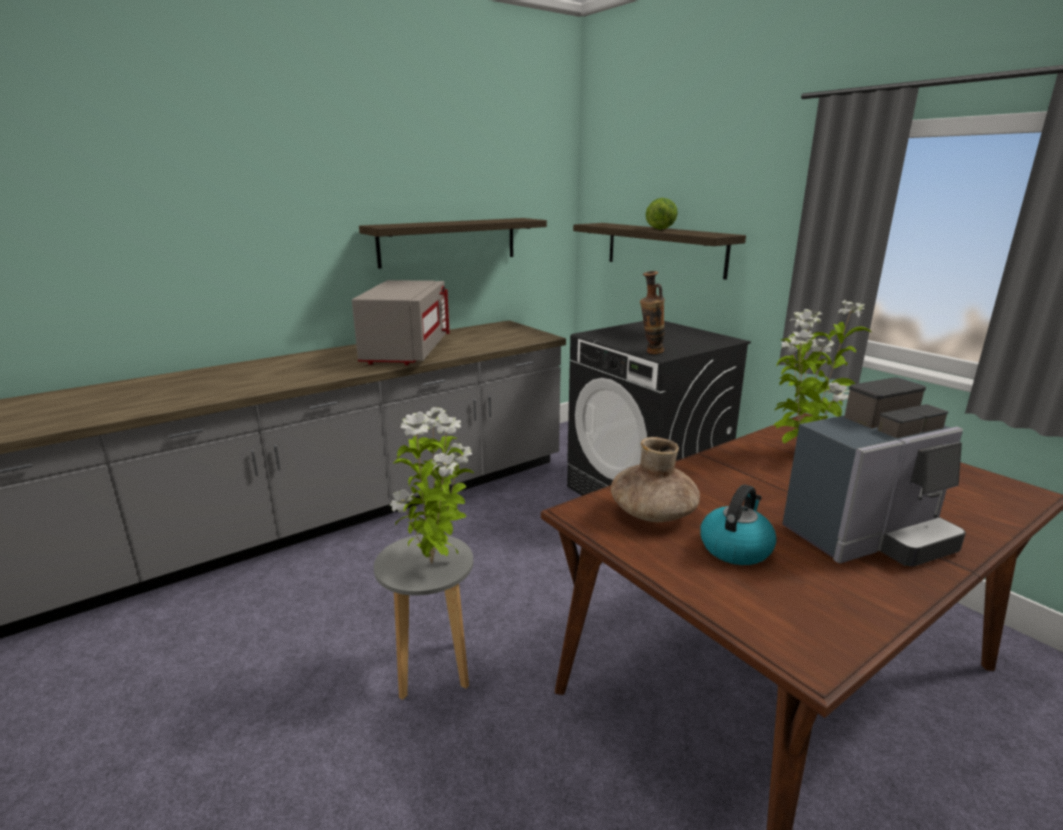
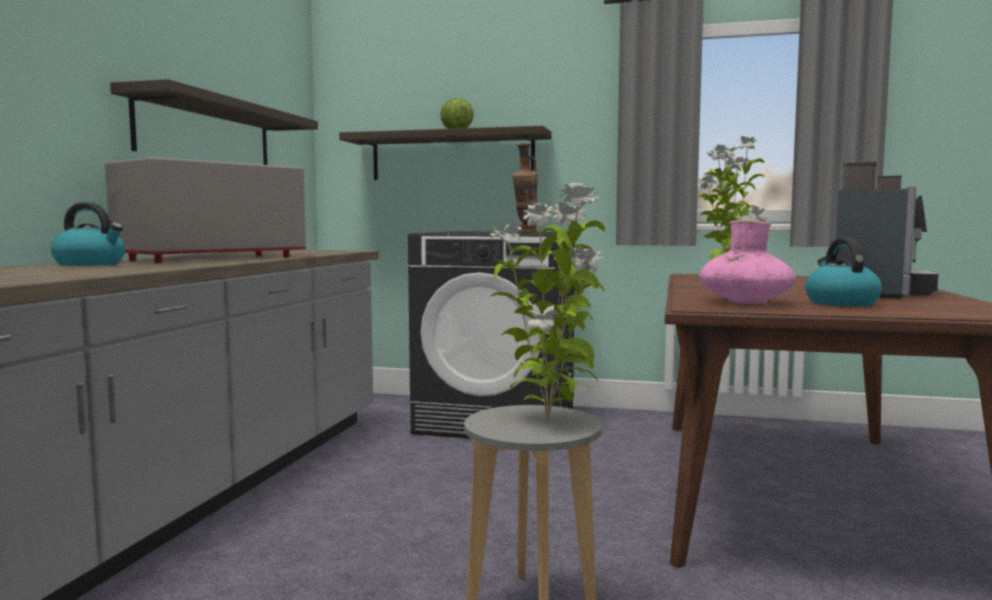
camera: 40 degrees left, 15 degrees down
grey microwave [352,280,450,365] -> grey microwave turned 105 degrees counterclockwise [105,157,306,263]
brown vase [611,437,700,522] -> pink vase [699,221,796,304]
none -> kettle [51,202,125,266]

